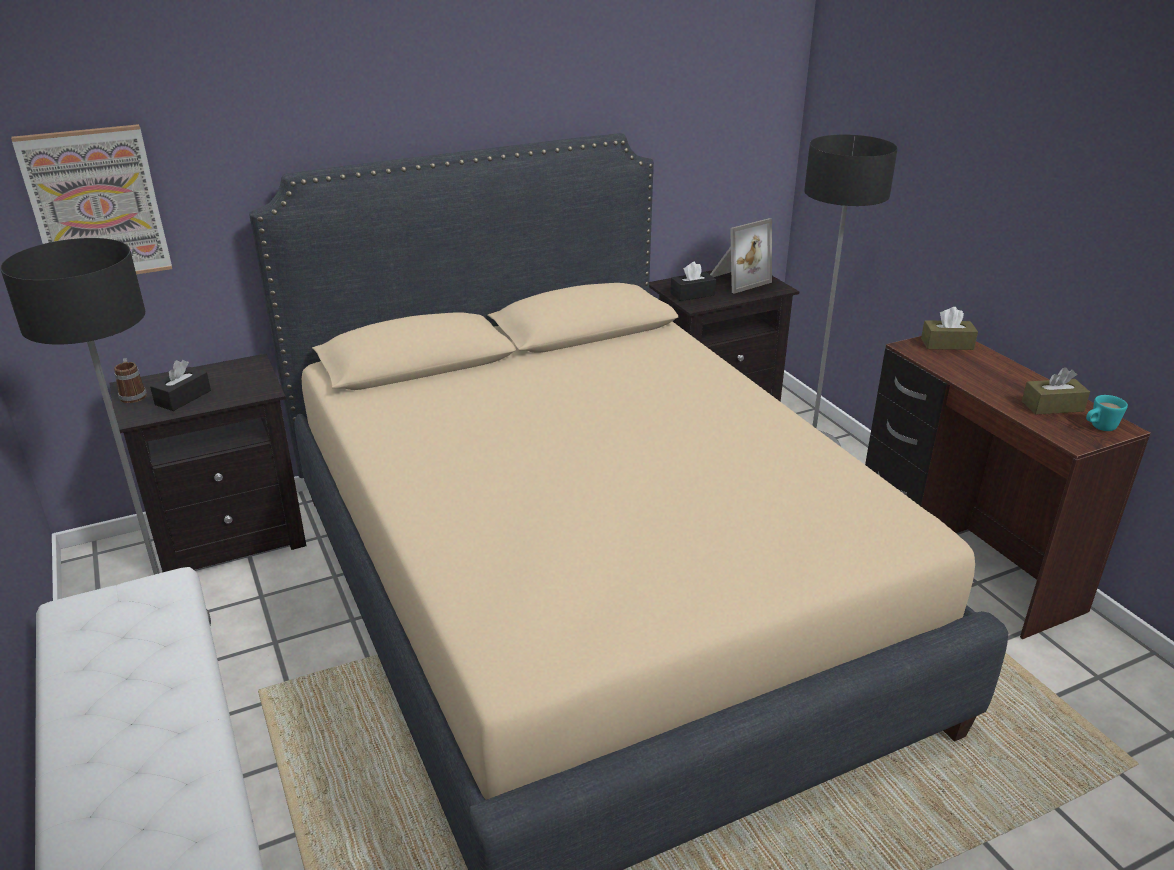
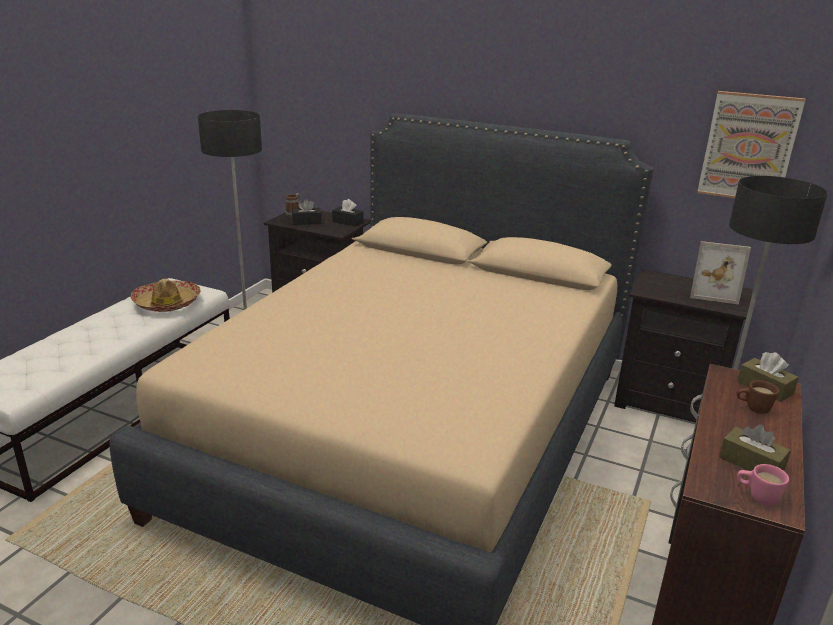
camera: 50 degrees right, 5 degrees down
picture [11,124,172,274] -> picture moved to [697,91,805,198]
black tissue box [670,262,716,301] -> black tissue box moved to [332,199,363,227]
turquoise mug [1086,395,1128,431] -> pink mug [737,464,789,506]
none -> hat [131,279,201,312]
none -> brown mug [736,380,779,414]

